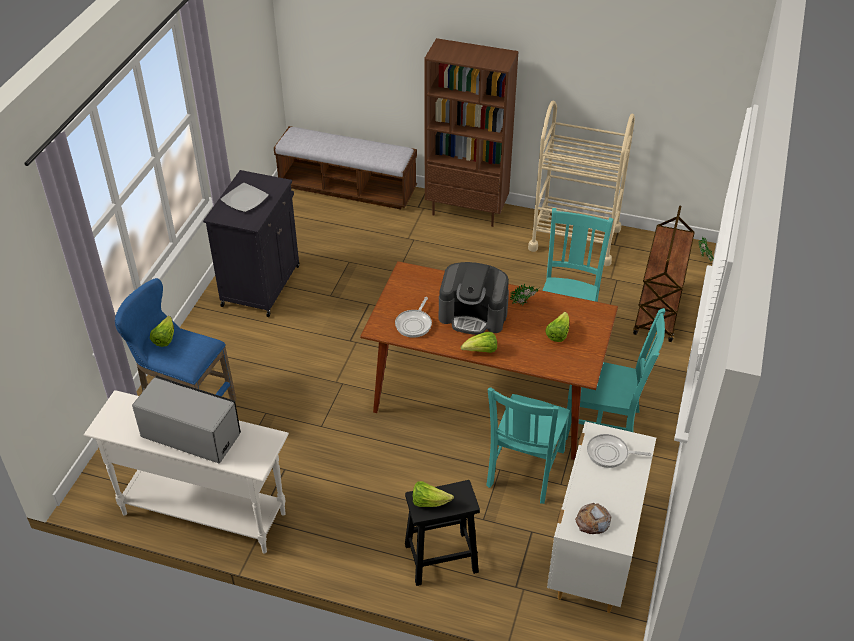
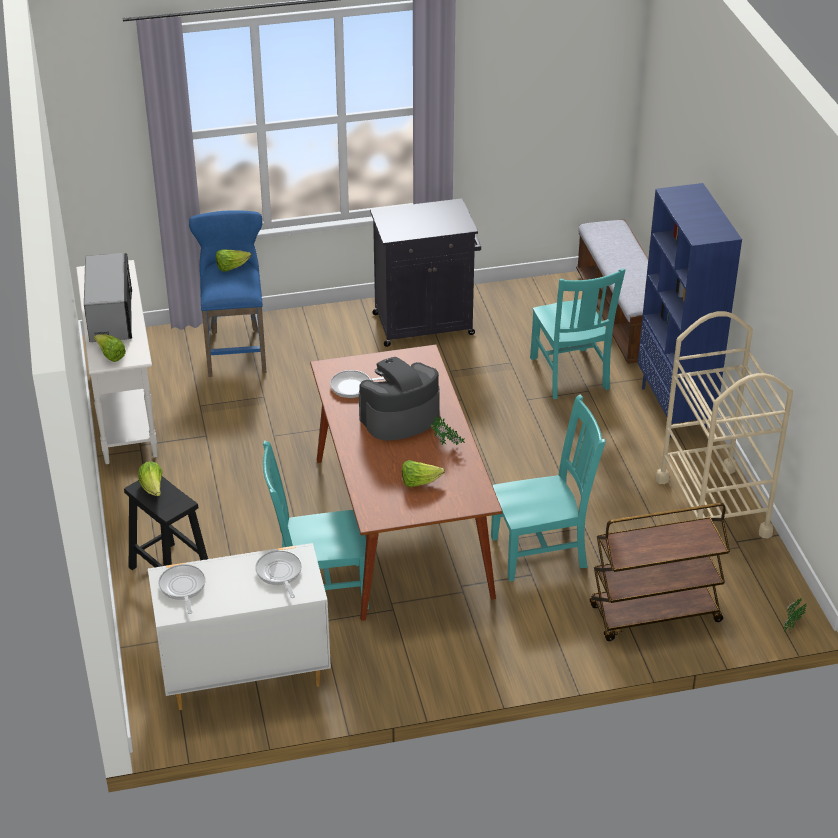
camera: 60 degrees right, 5 degrees down
plate [220,183,269,212] -> none
brown bookcase [424,38,519,227] -> blue bookcase [638,183,742,438]
coffee machine [439,262,509,335] -> coffee machine turned 75 degrees clockwise [359,357,440,441]
lettuce [461,332,497,353] -> lettuce moved to [93,334,126,362]
turquoise chair [566,308,665,440] -> turquoise chair moved to [530,269,625,399]
bread [575,503,611,534] -> frying pan [158,564,206,614]

